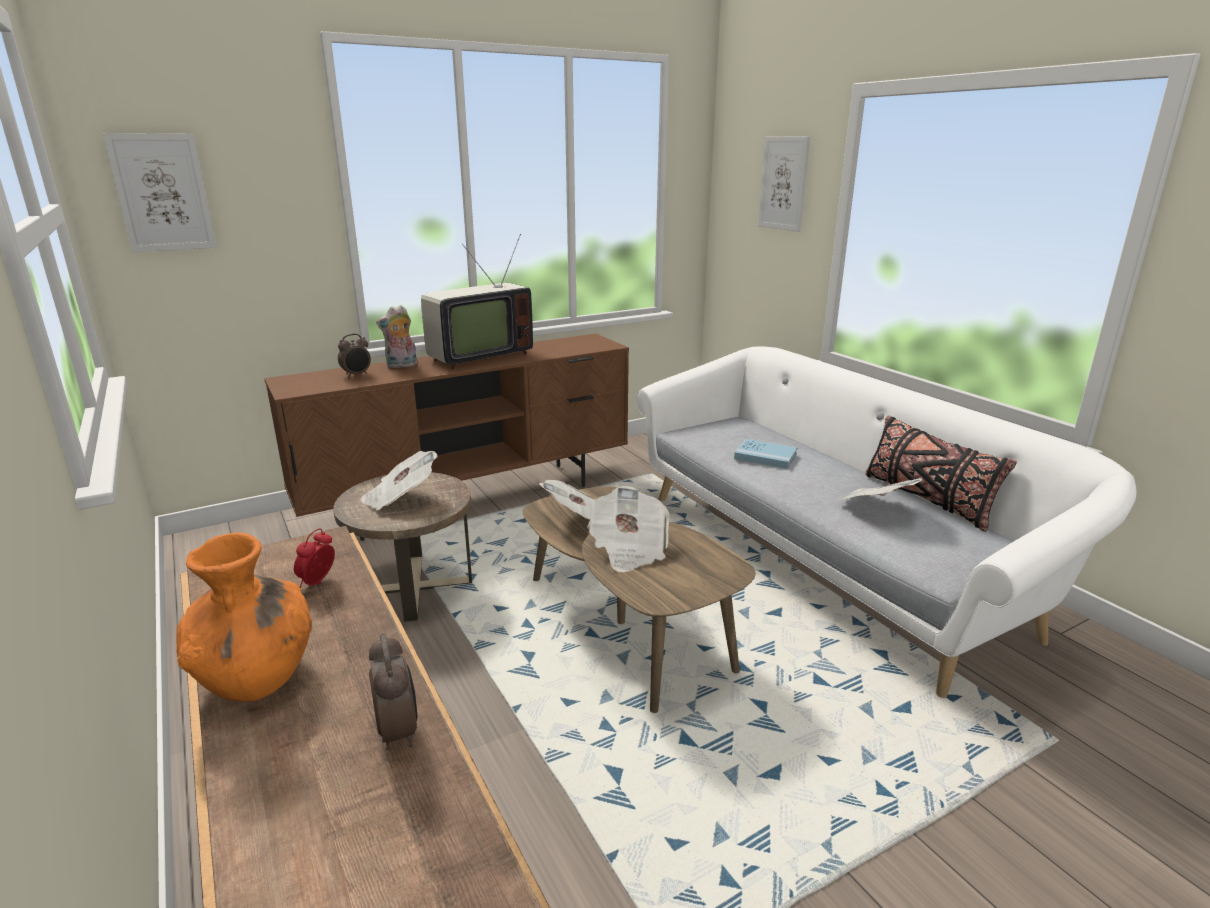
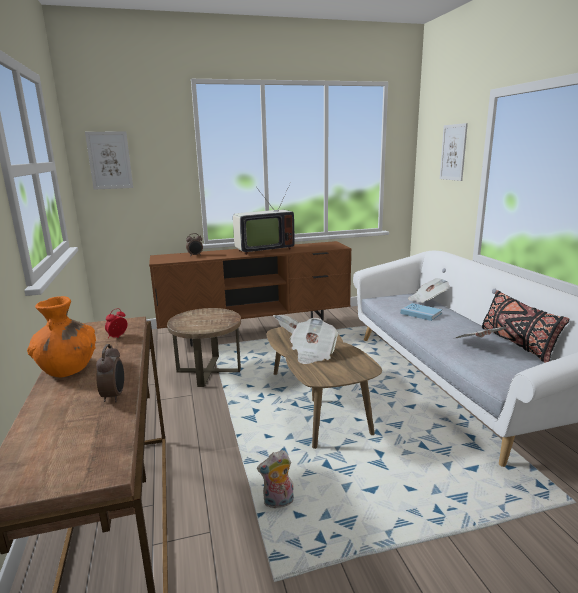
camera: 15 degrees right, 5 degrees down
newspaper [361,451,438,511] -> newspaper moved to [408,278,450,303]
plush toy [376,305,417,368] -> plush toy moved to [257,450,294,508]

